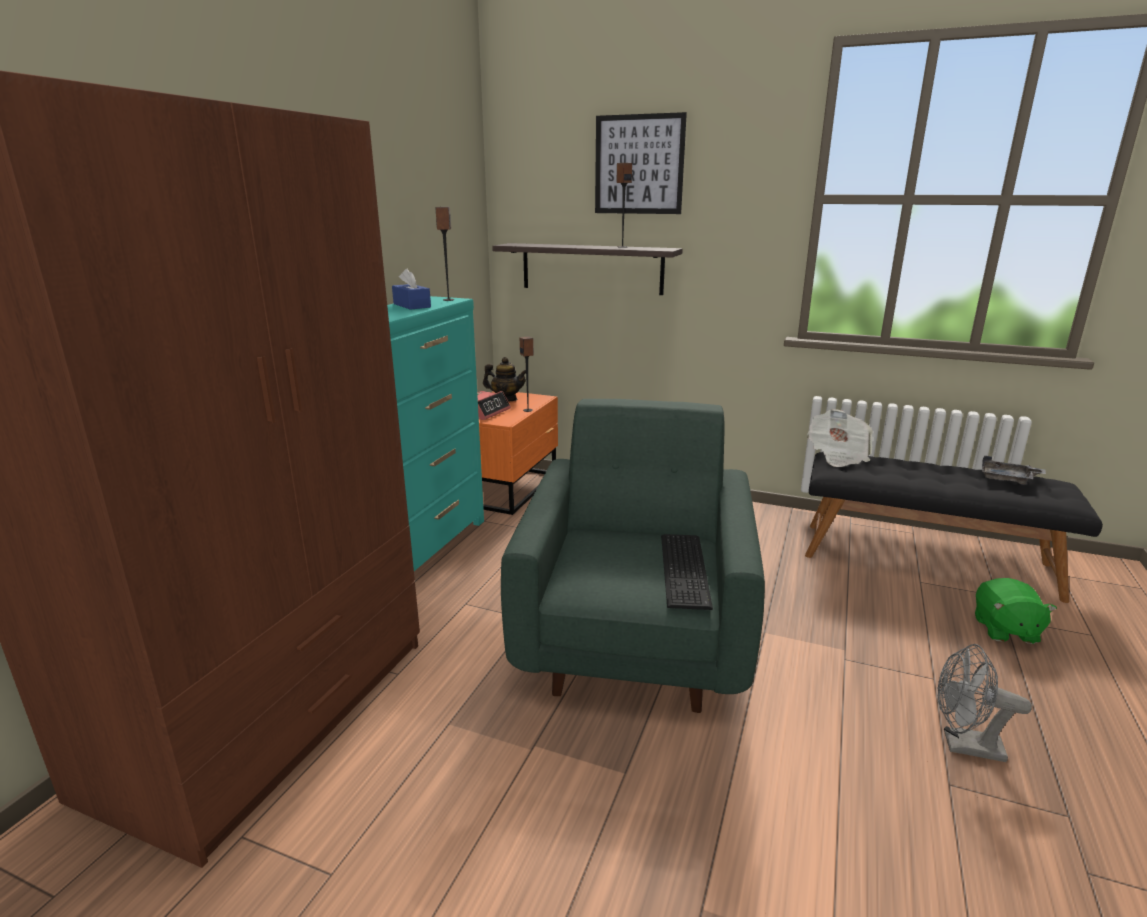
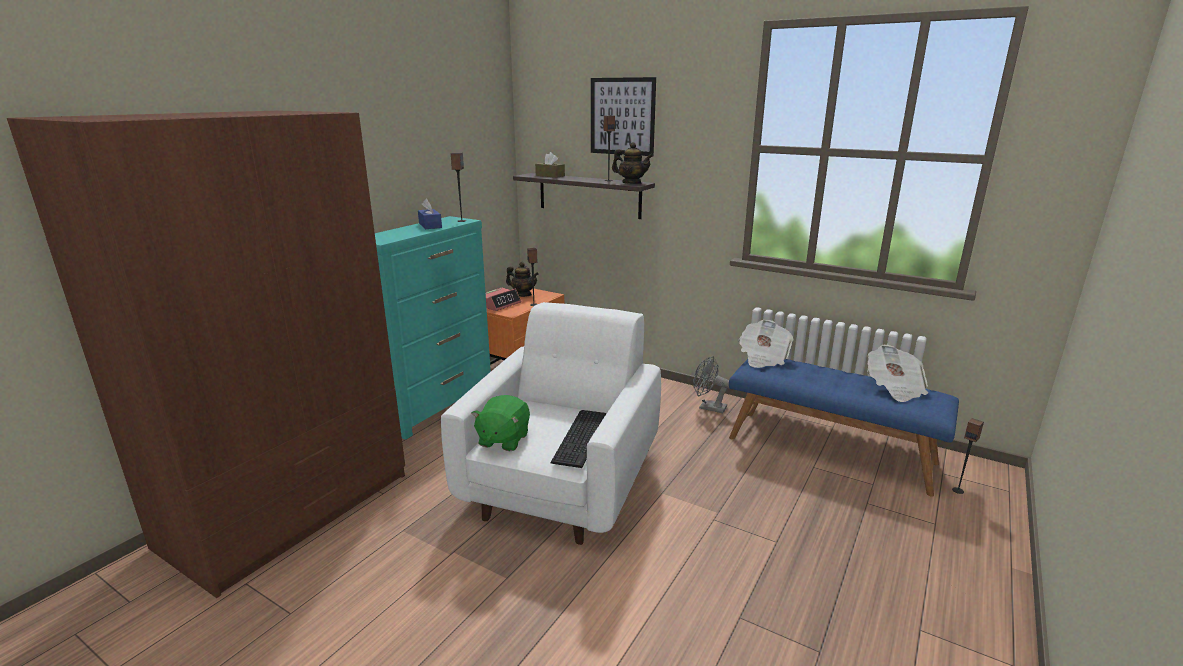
camera: 10 degrees right, 0 degrees up
green armchair [501,399,765,713] -> white armchair [441,302,661,545]
black bench [805,452,1103,603] -> blue bench [729,359,959,497]
grey fan [938,644,1032,762] -> grey fan moved to [693,356,730,413]
green plush toy [975,578,1057,644] -> green plush toy moved to [471,395,530,451]
grey tray [982,456,1046,484] -> newspaper [868,345,928,402]
none -> brown tissue box [535,152,565,178]
none -> teapot [612,142,653,184]
none -> speaker [952,418,984,494]

